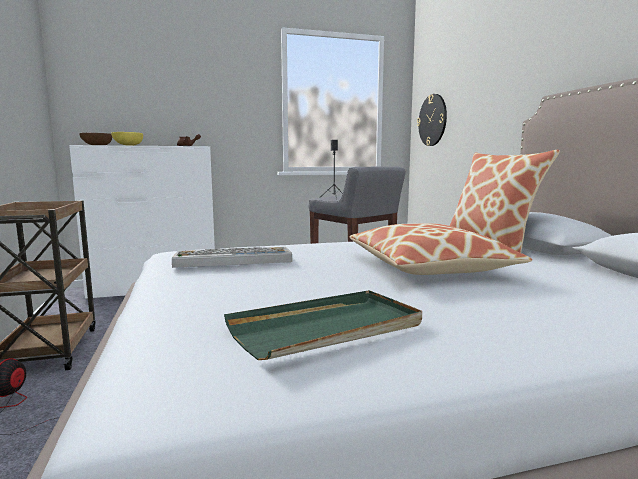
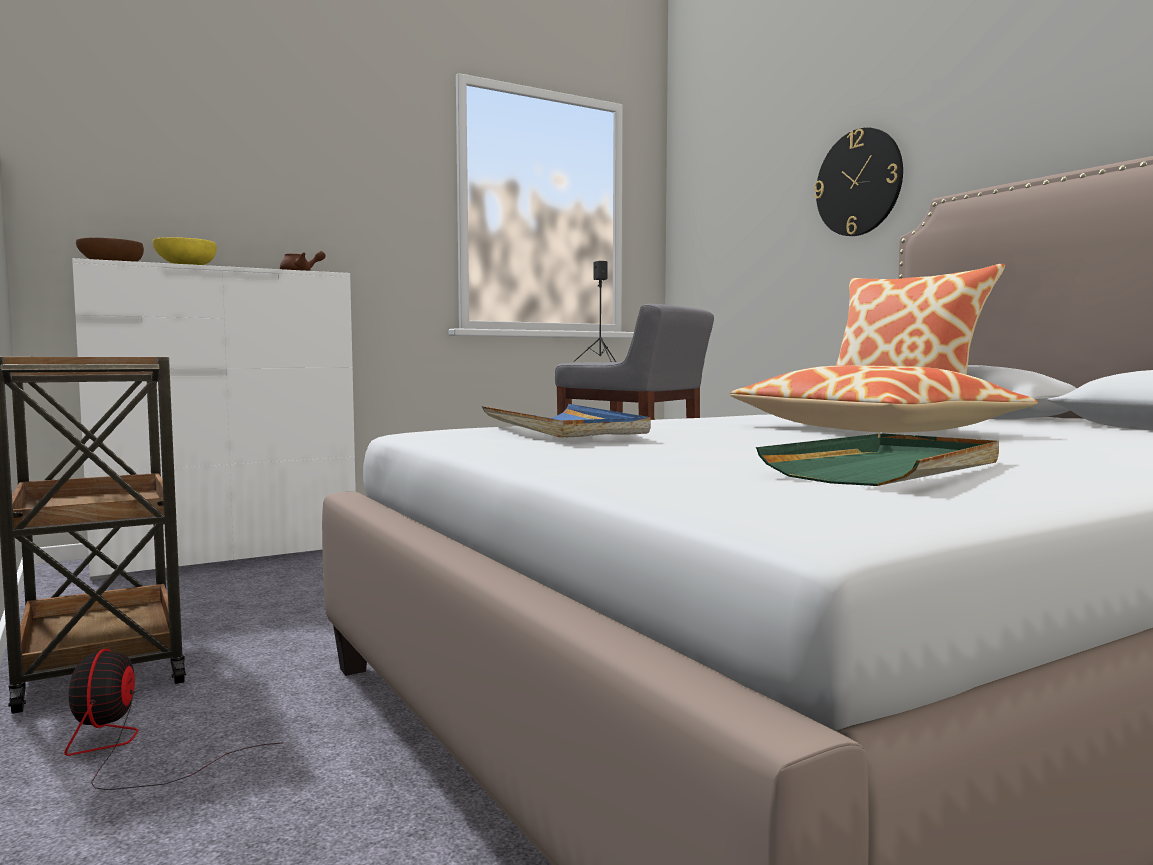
camera: 15 degrees left, 5 degrees down
keyboard [172,247,292,268] -> blue tray [482,404,651,438]
wall clock [417,94,447,146] -> wall clock moved to [814,127,903,236]

